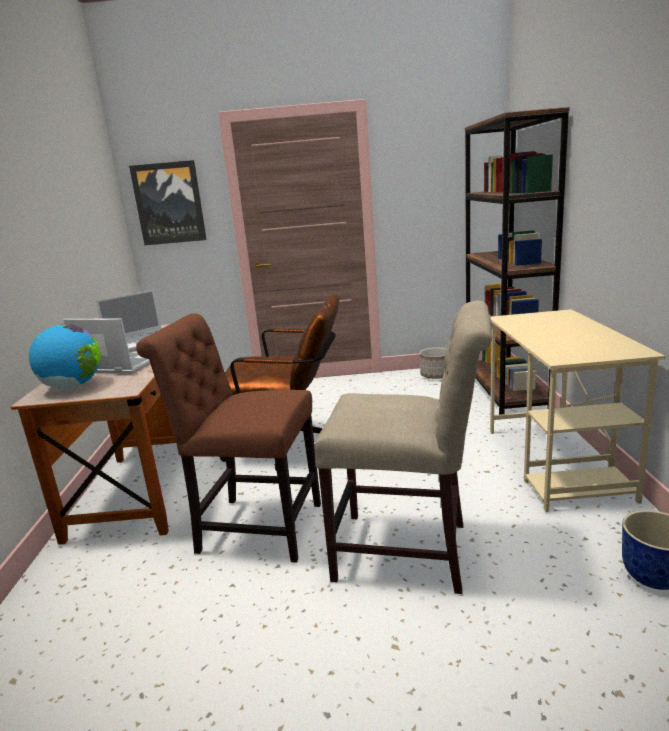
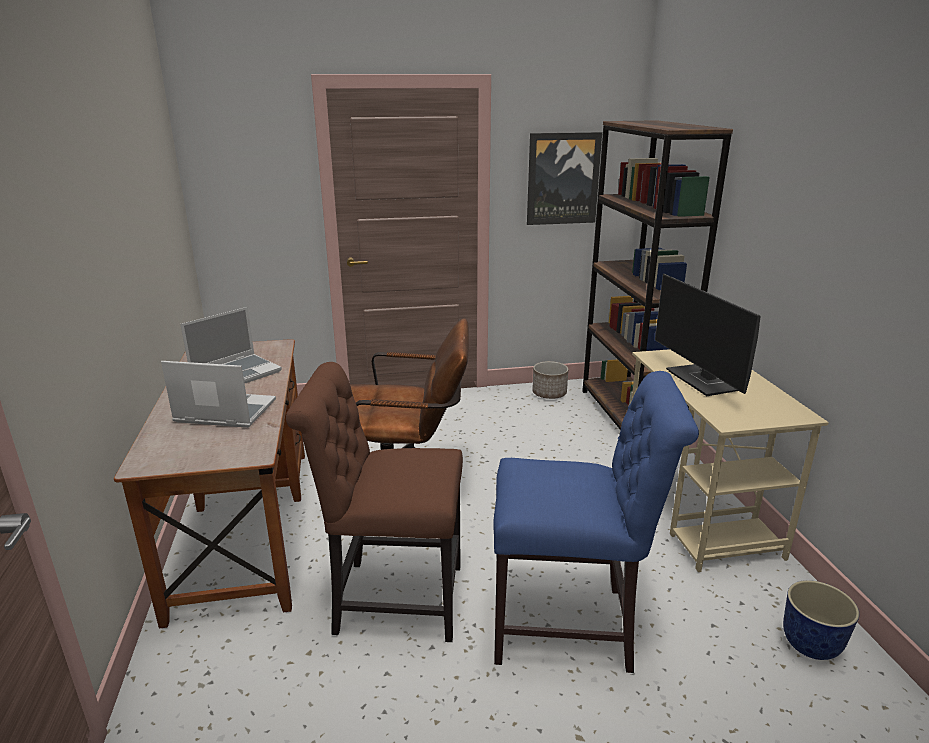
camera: 10 degrees left, 5 degrees up
globe [29,324,101,389] -> none
picture [129,160,207,245] -> picture moved to [527,132,602,225]
beige chair [314,300,492,594] -> blue chair [493,371,699,673]
none -> monitor [655,274,761,396]

